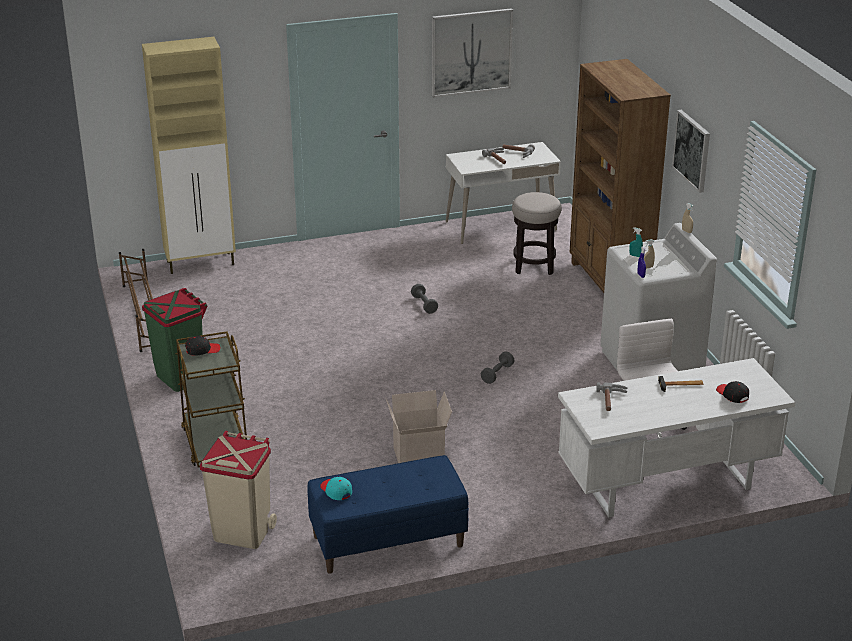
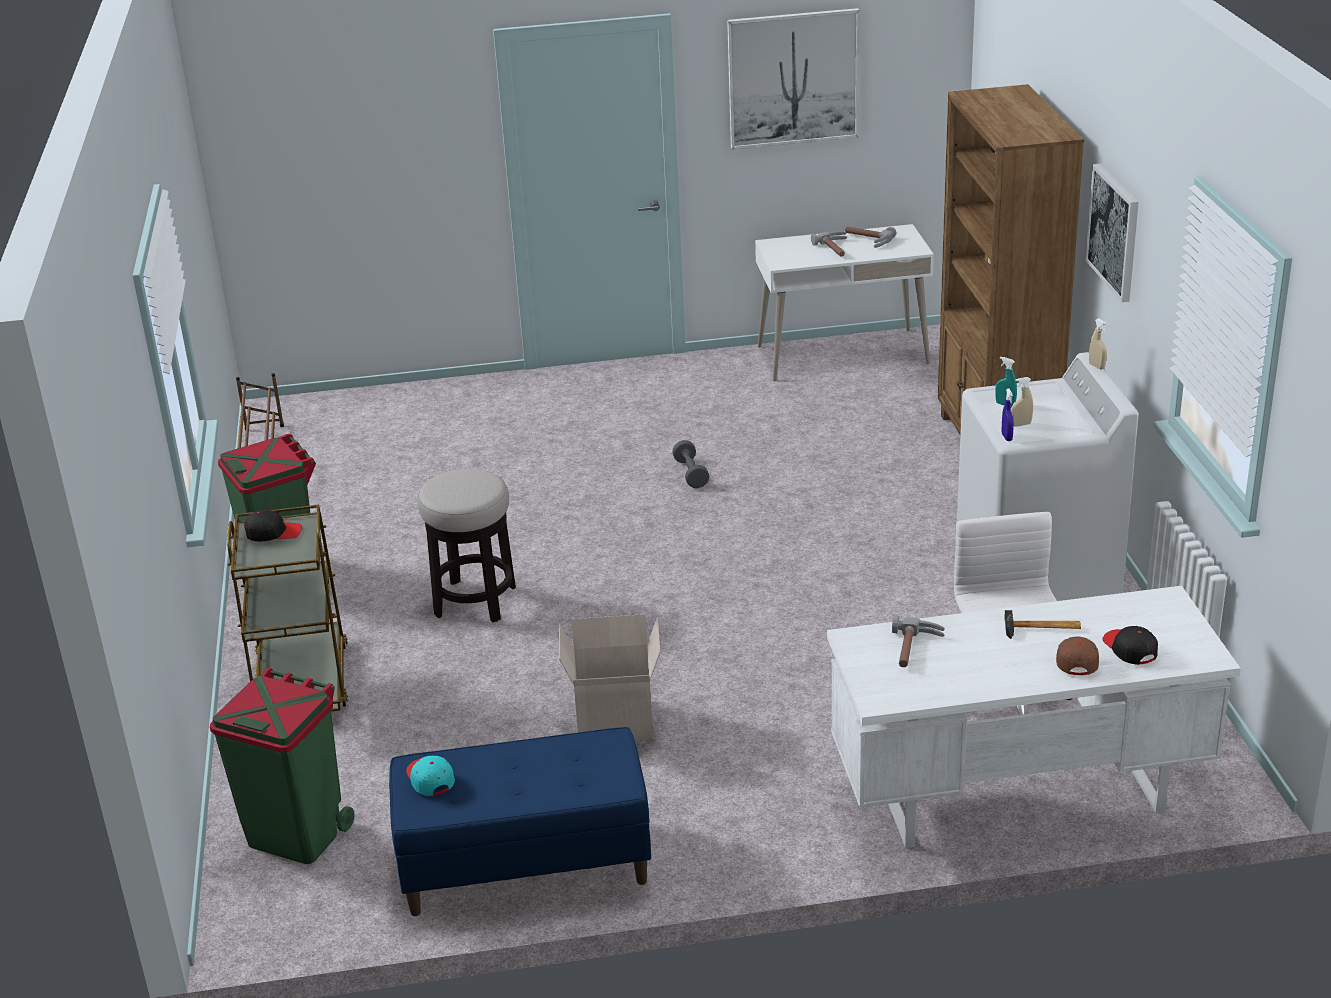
camera: 10 degrees right, 0 degrees up
beige cabinet [142,37,236,274] -> none
beige trash can [200,431,277,549] -> green trash can [210,668,355,864]
grey dumbbell [481,351,514,384] -> none
stool [512,192,561,275] -> stool moved to [418,469,516,623]
none -> brown cap [1056,636,1099,675]

